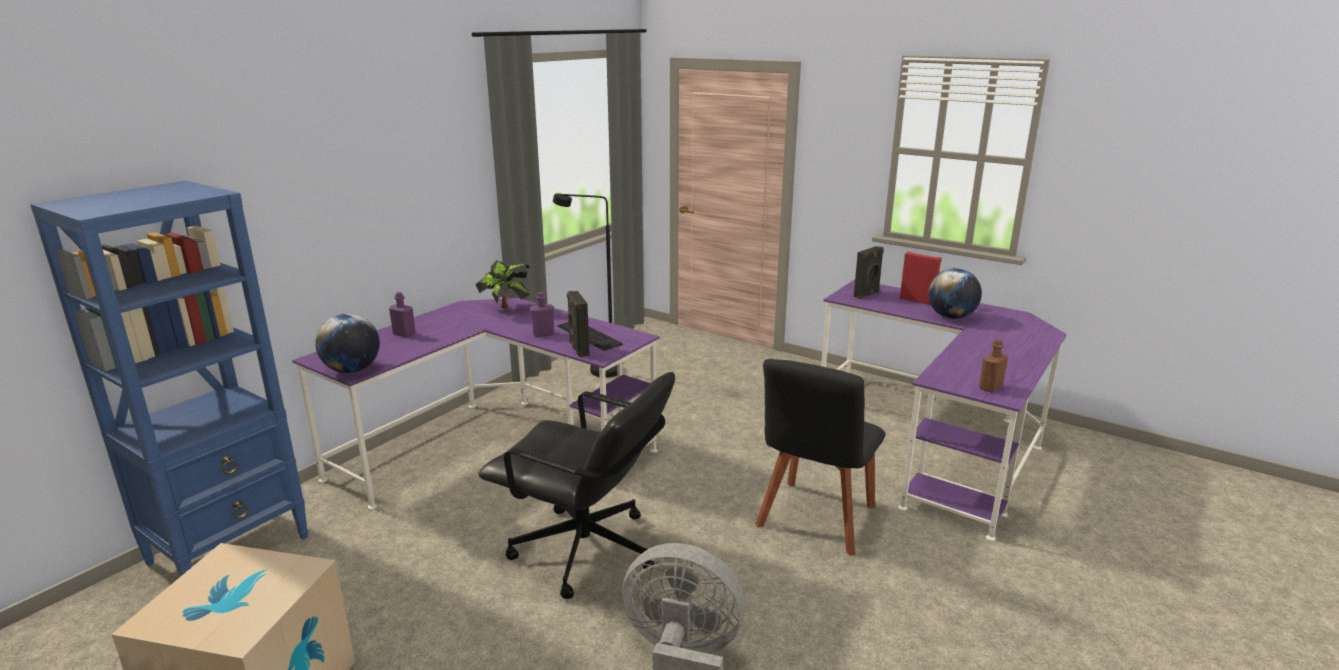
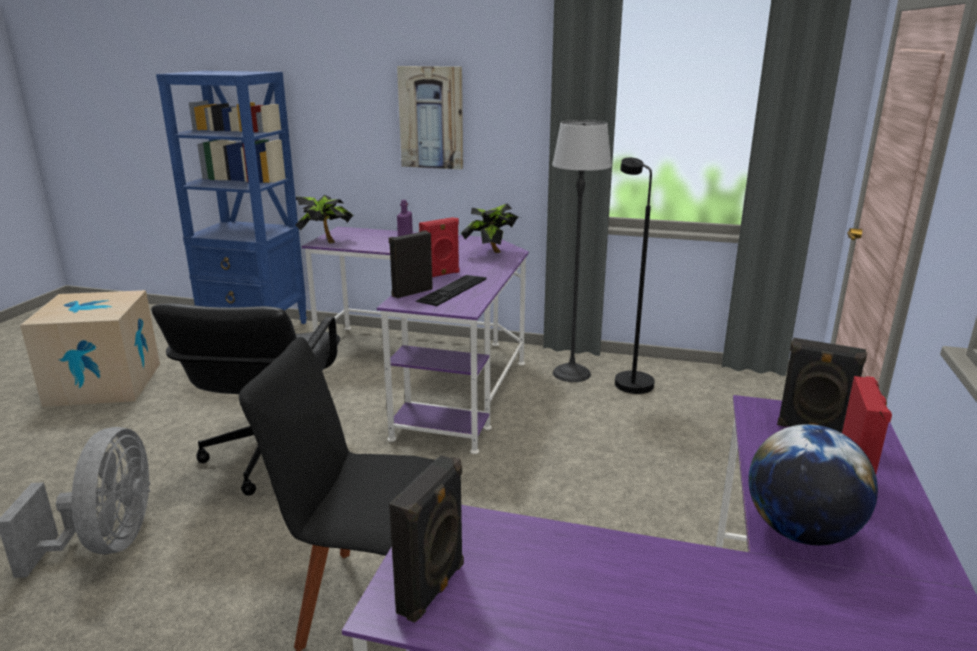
camera: 70 degrees right, 0 degrees up
globe [315,313,380,373] -> potted plant [295,195,353,243]
purple bottle [530,292,555,337] -> red speaker [419,217,460,277]
brown bottle [979,339,1008,393] -> black speaker [389,455,464,623]
none -> picture [397,66,463,169]
none -> floor lamp [552,120,612,382]

